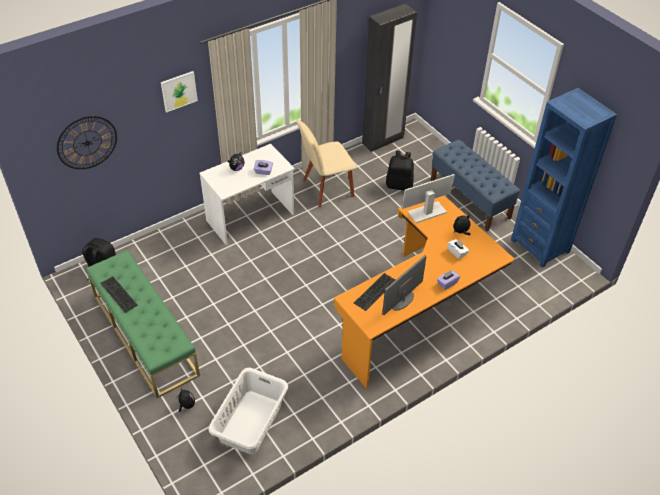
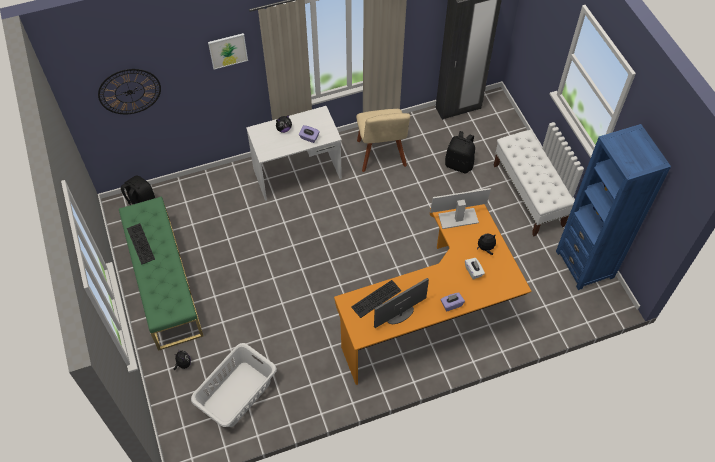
camera: 15 degrees right, 10 degrees up
beige chair [296,119,356,207] -> beige chair turned 90 degrees counterclockwise [356,109,410,172]
blue bench [430,140,520,231] -> white bench [493,130,574,236]

